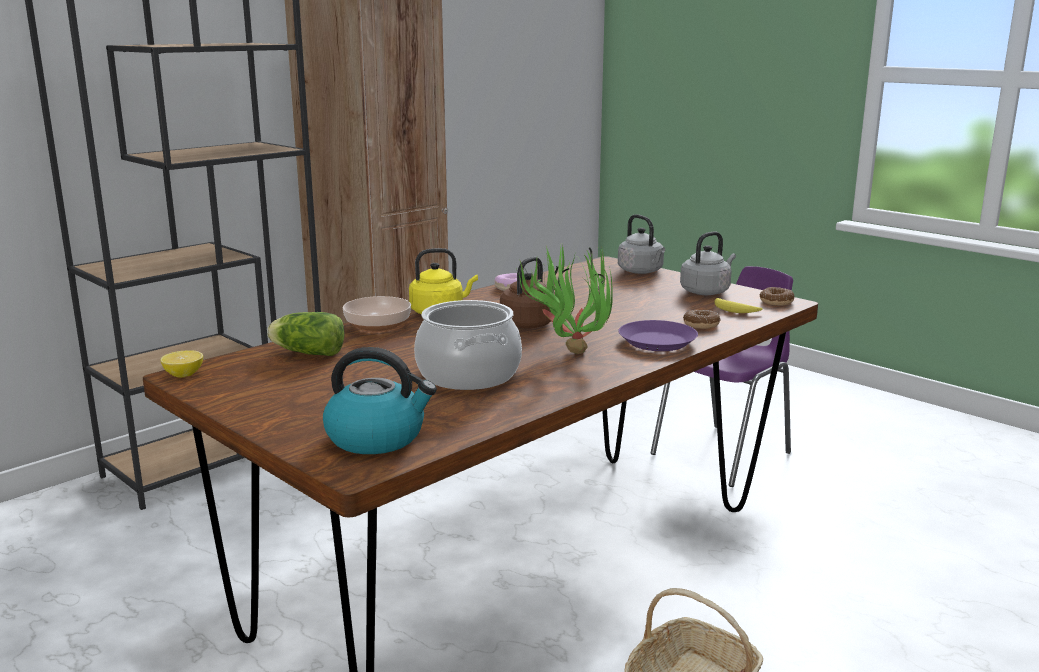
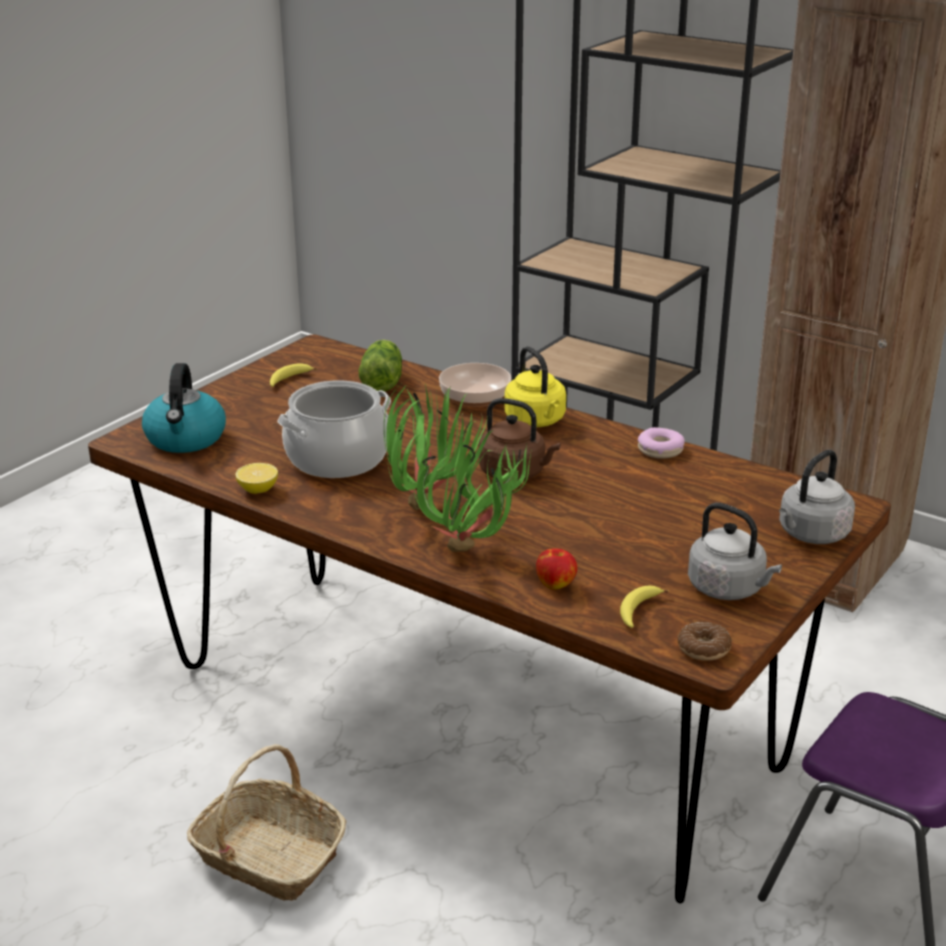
camera: 80 degrees right, 10 degrees up
lemon [160,350,203,378] -> lemon moved to [236,463,278,494]
purple plate [618,320,698,351] -> potted plant [413,421,532,552]
donut [683,310,721,329] -> apple [536,549,577,590]
none -> banana [270,364,317,387]

